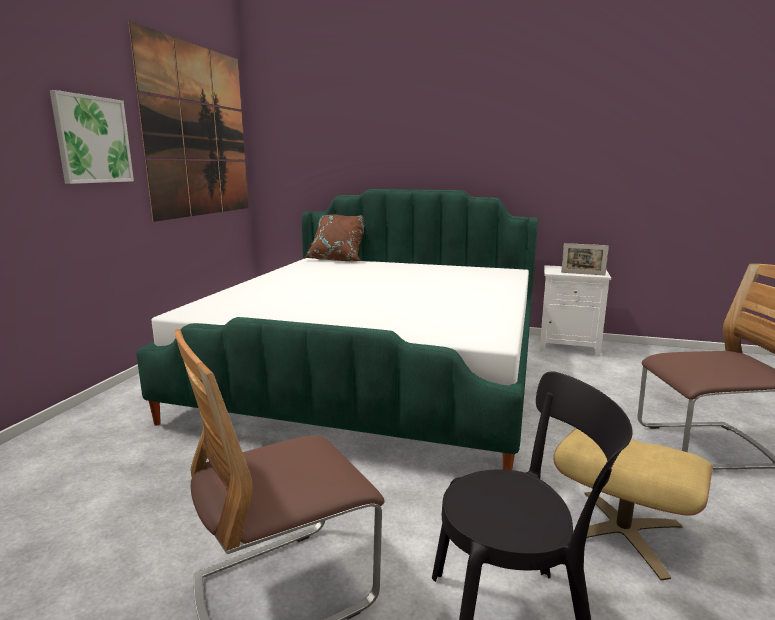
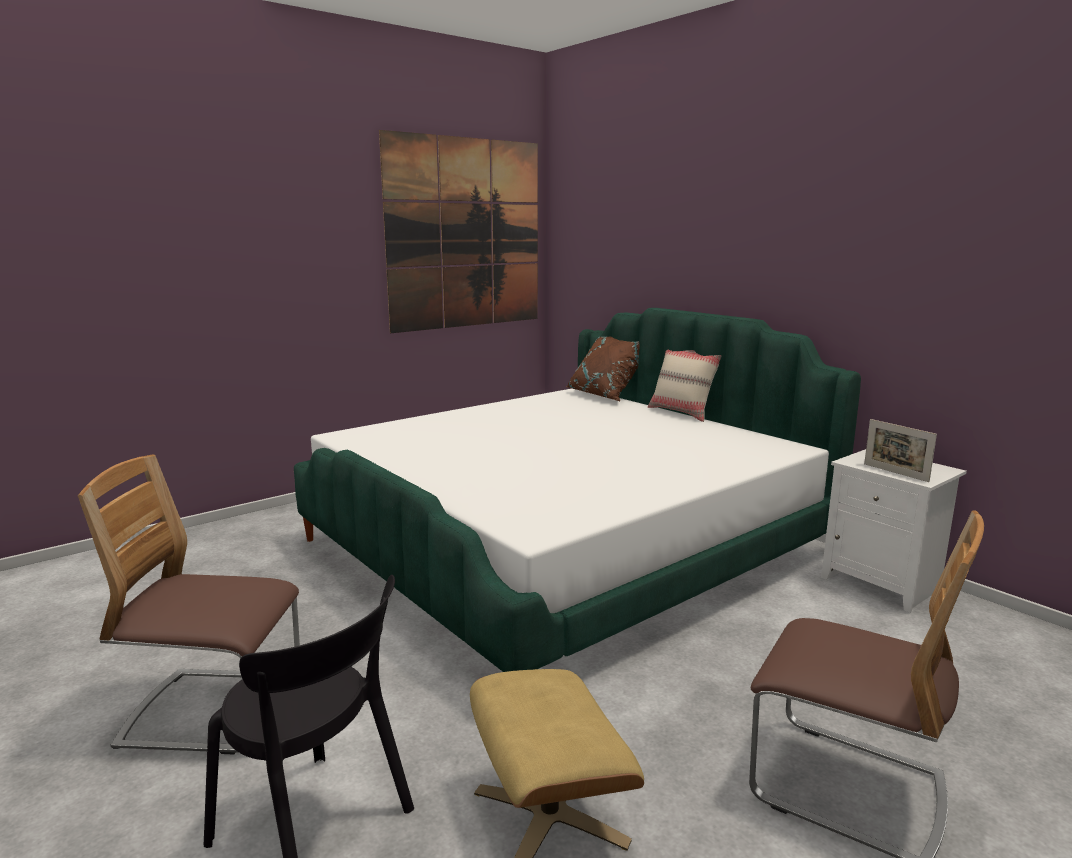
camera: 35 degrees right, 0 degrees up
picture [50,90,134,184] -> none
none -> beige pillow [648,350,722,422]

